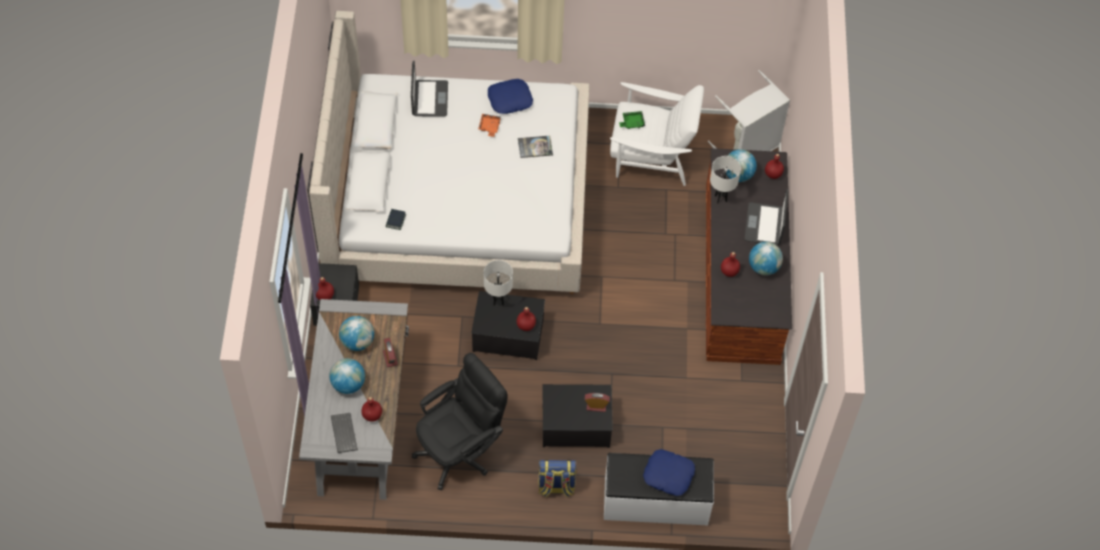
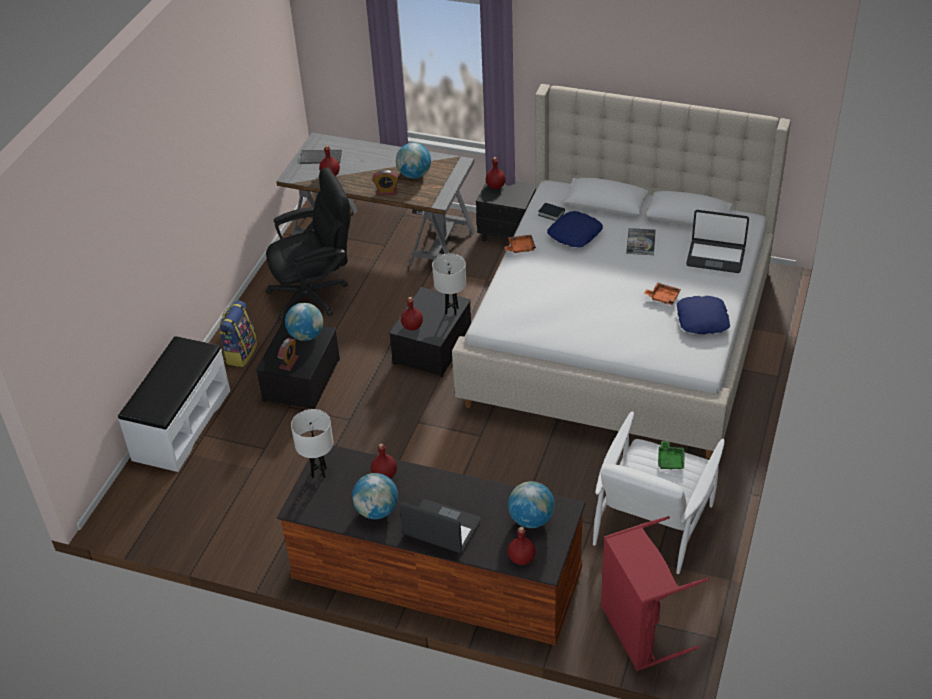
camera: 110 degrees right, 15 degrees down
globe [329,358,365,394] -> globe moved to [285,303,323,341]
black office chair [412,353,508,490] -> black office chair turned 90 degrees counterclockwise [265,168,351,321]
book [518,136,553,158] -> book moved to [626,228,656,255]
blue pillow [643,449,695,496] -> blue pillow moved to [547,211,603,248]
grey laundry basket [708,70,790,151] -> red laundry basket [601,516,709,671]
white table lamp [710,156,741,203] -> white table lamp moved to [291,409,334,478]
none -> orange tray [504,235,536,253]

